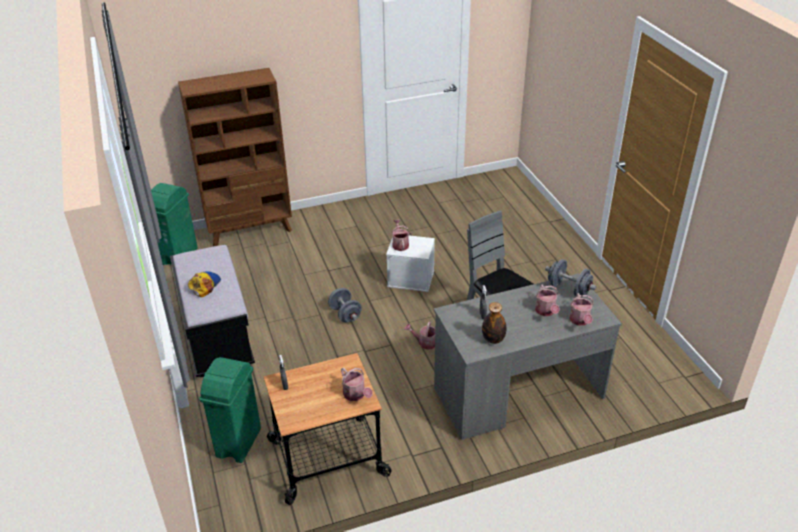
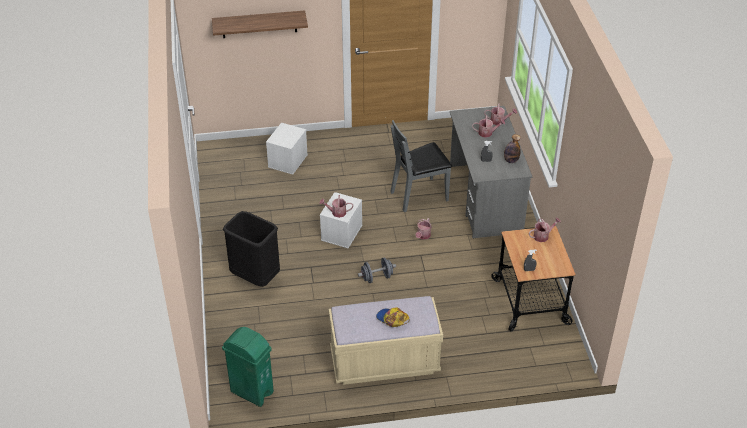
camera: 80 degrees left, 5 degrees up
black bench [170,245,255,377] -> beige bench [329,296,443,385]
brown bookcase [178,68,292,246] -> none
green trash can [199,357,261,463] -> none
grey dumbbell [545,259,597,296] -> none
none -> shelf [212,10,308,38]
none -> black trash can [223,211,280,287]
none -> white storage box [266,123,308,175]

